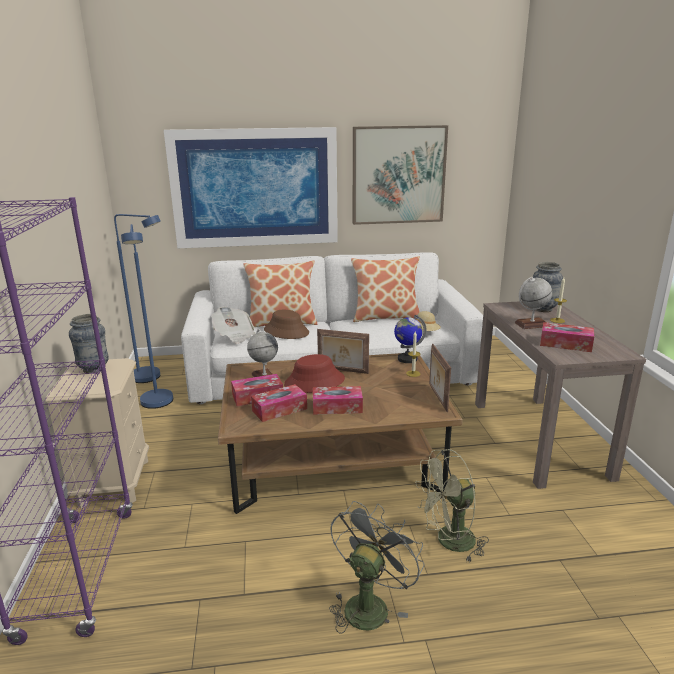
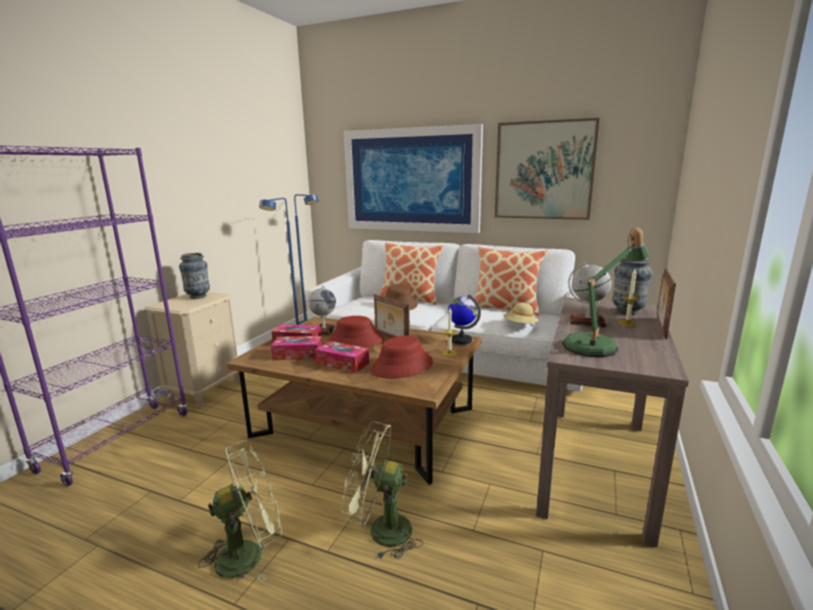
camera: 30 degrees right, 5 degrees down
newspaper [211,306,256,344] -> none
grey fan [329,501,424,634] -> green fan [198,440,282,583]
picture frame [429,344,451,412] -> picture frame moved to [657,268,676,339]
tissue box [540,322,594,352] -> table lamp [562,227,650,358]
none -> red hat [371,336,433,379]

